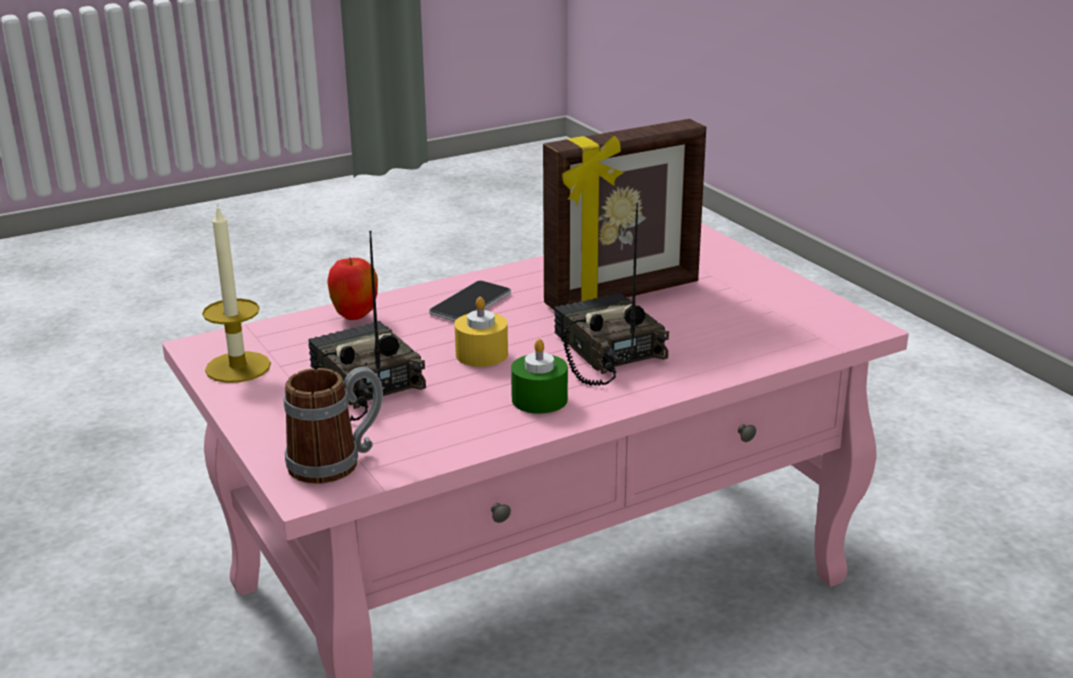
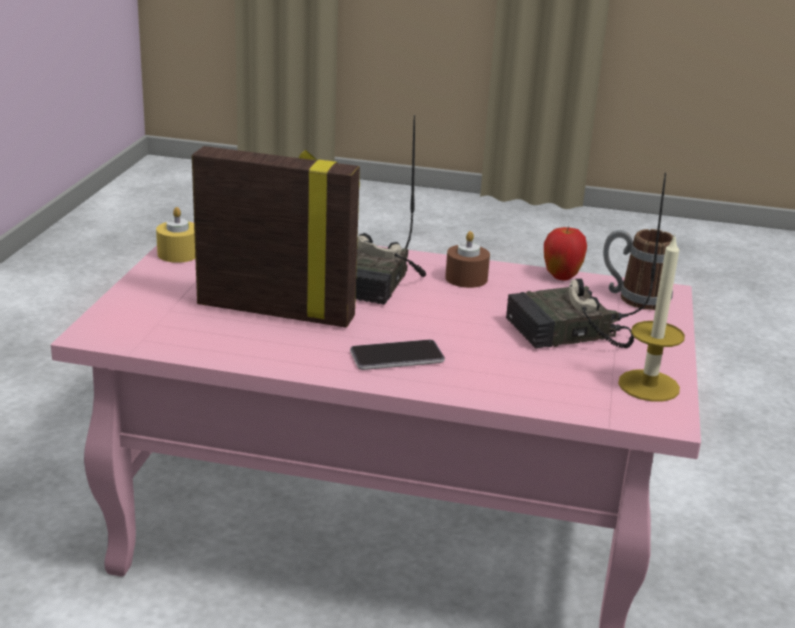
camera: 140 degrees left, 0 degrees up
radio [308,231,426,421] -> radio turned 60 degrees clockwise [506,173,666,349]
apple [327,257,378,320] -> apple moved to [544,226,587,280]
yellow candle [454,297,508,367] -> yellow candle moved to [156,207,195,263]
green candle [511,339,568,414] -> brown candle [445,231,490,288]

